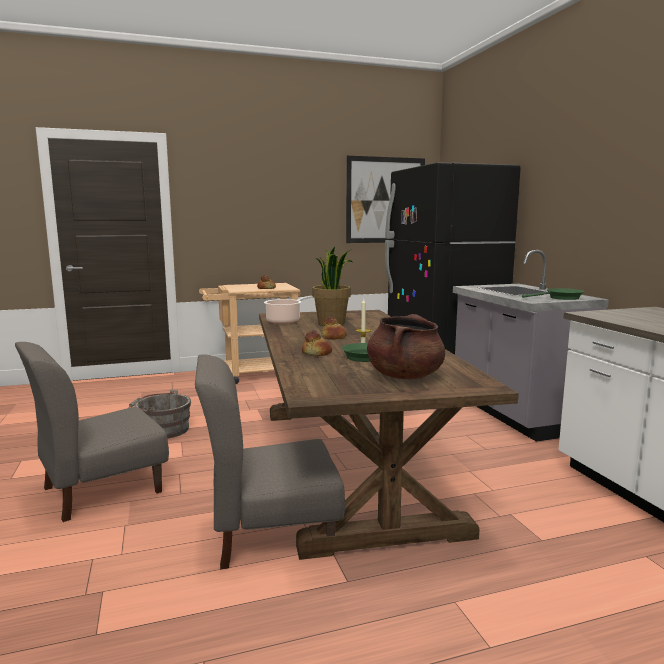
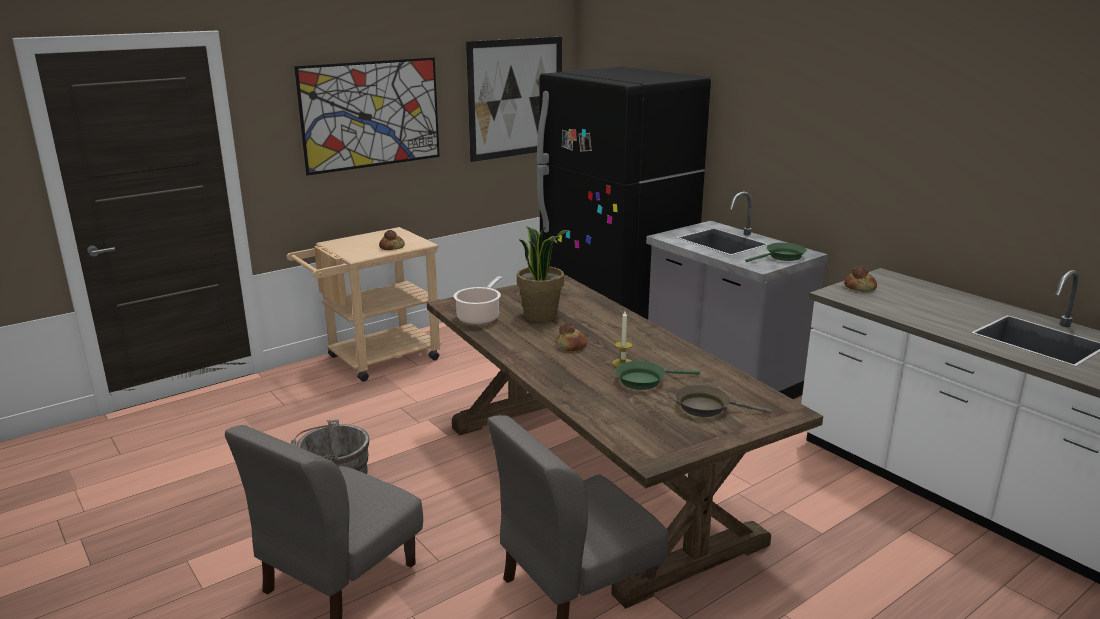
camera: 20 degrees left, 10 degrees up
bread [302,330,332,356] -> bread moved to [844,266,877,291]
brown cooking pot [367,314,445,379] -> brown frying pan [676,385,772,417]
none -> picture [294,57,440,175]

